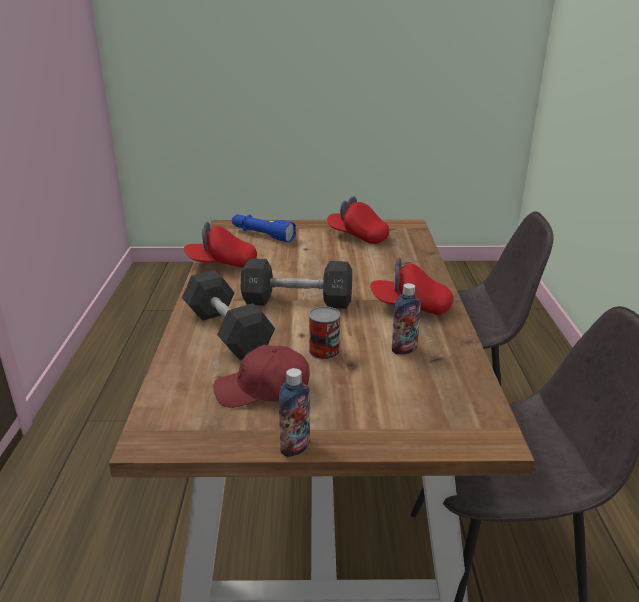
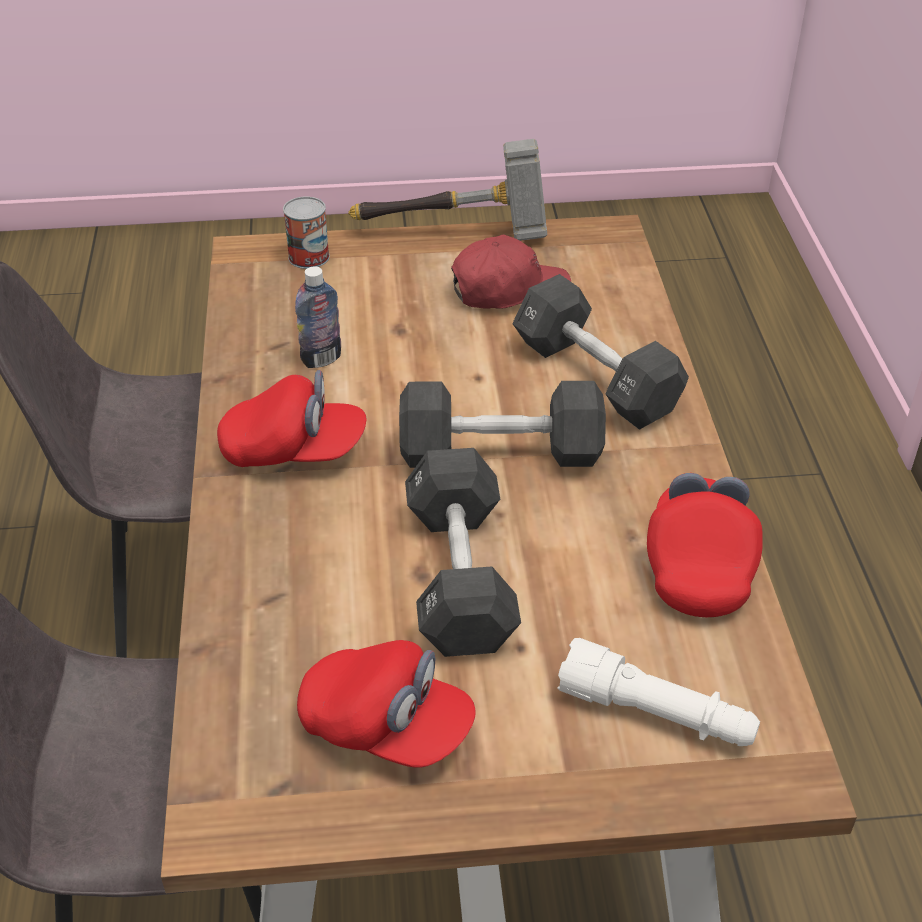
camera: 175 degrees right, 15 degrees up
red cap [184,222,257,268] -> red cap turned 75 degrees counterclockwise [647,473,763,617]
blue flashlight [232,215,296,243] -> white flashlight [557,638,760,746]
bottle [279,368,310,457] -> hammer [348,139,547,241]
can [309,307,340,360] -> can moved to [283,196,330,269]
none -> black dumbbell [405,448,521,657]

